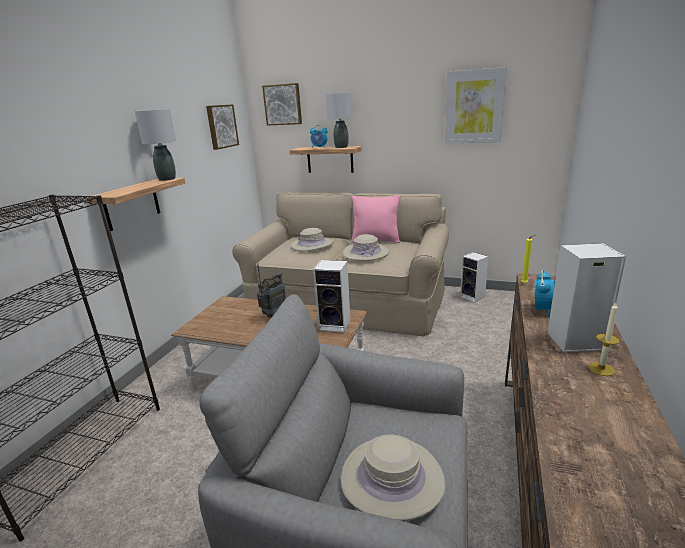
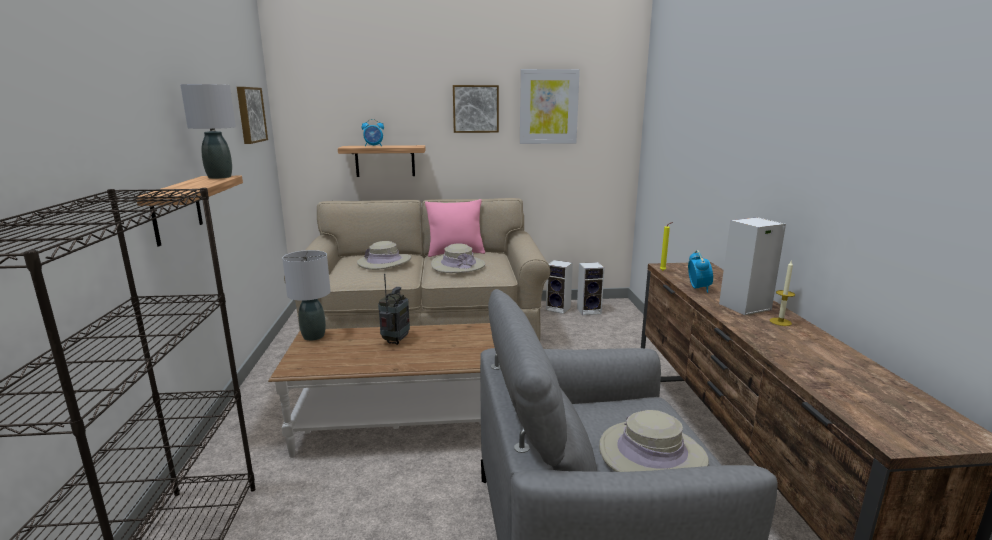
camera: 25 degrees left, 5 degrees down
picture [262,83,302,126] -> picture moved to [453,85,499,133]
speaker [313,260,351,333] -> speaker moved to [577,262,604,315]
grey table lamp [326,93,352,148] -> grey table lamp moved to [282,250,331,341]

